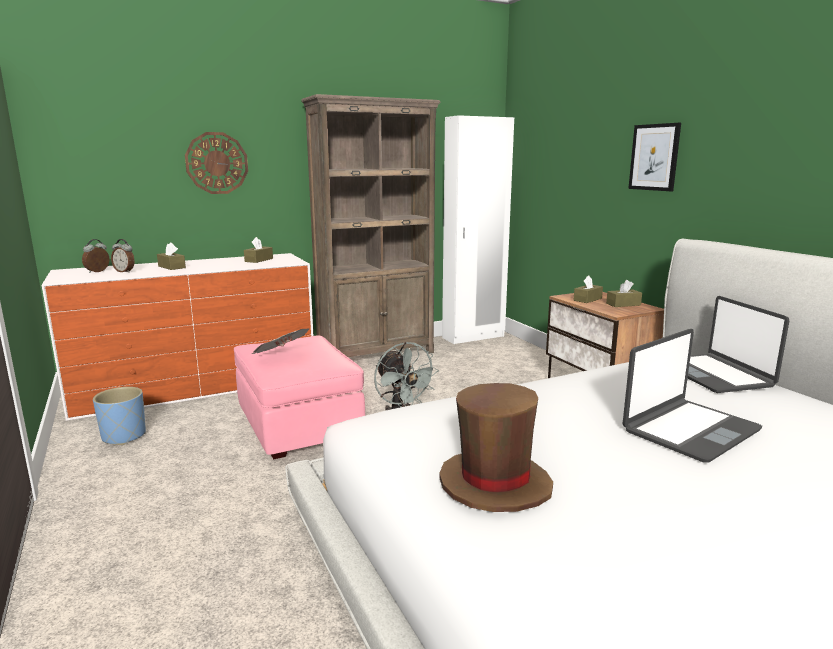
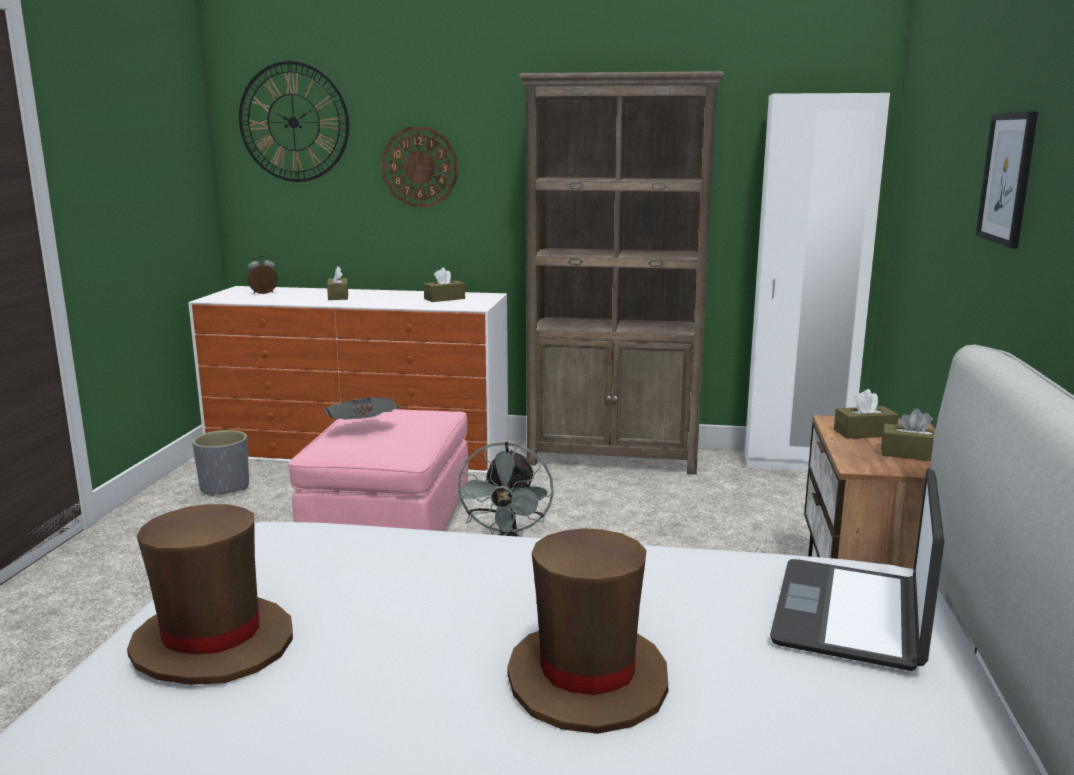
camera: 35 degrees right, 0 degrees up
blue planter [93,387,146,445] -> grey planter [192,430,249,497]
alarm clock [111,239,135,273] -> none
laptop [623,329,762,463] -> brown hat [507,528,669,734]
none -> wall clock [239,61,349,182]

